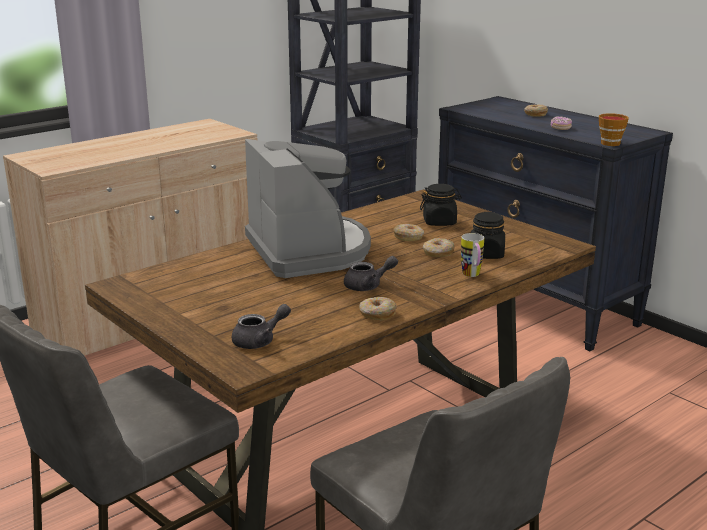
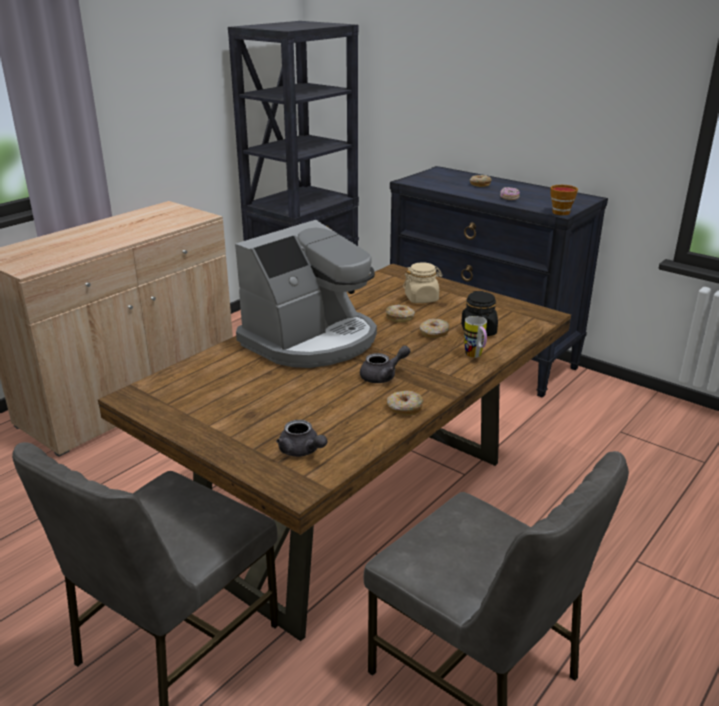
camera: 10 degrees left, 5 degrees up
grey teapot [232,304,291,349] -> grey teapot turned 90 degrees clockwise [276,420,327,457]
coffee machine [245,139,371,278] -> coffee machine turned 75 degrees clockwise [235,220,377,368]
black jar [420,184,462,226] -> beige jar [403,262,442,303]

